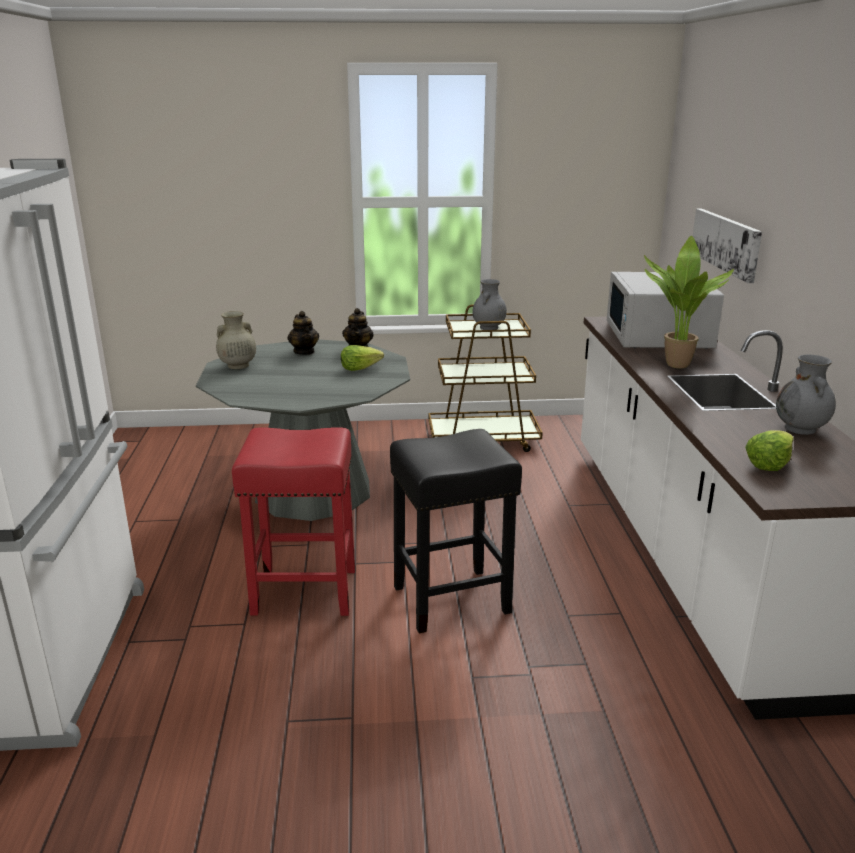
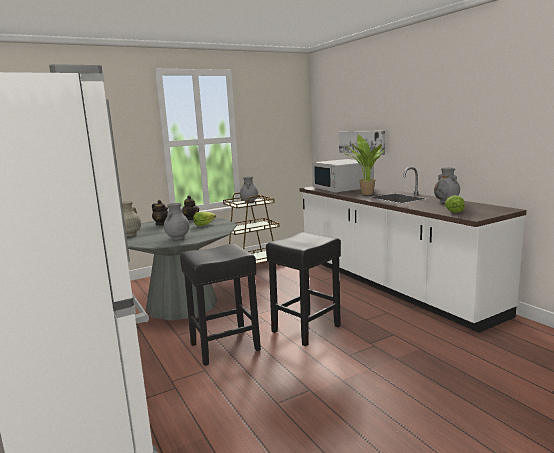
camera: 25 degrees left, 10 degrees down
red stool [232,427,355,616] -> black stool [180,244,261,366]
none -> grey vase [164,203,190,240]

